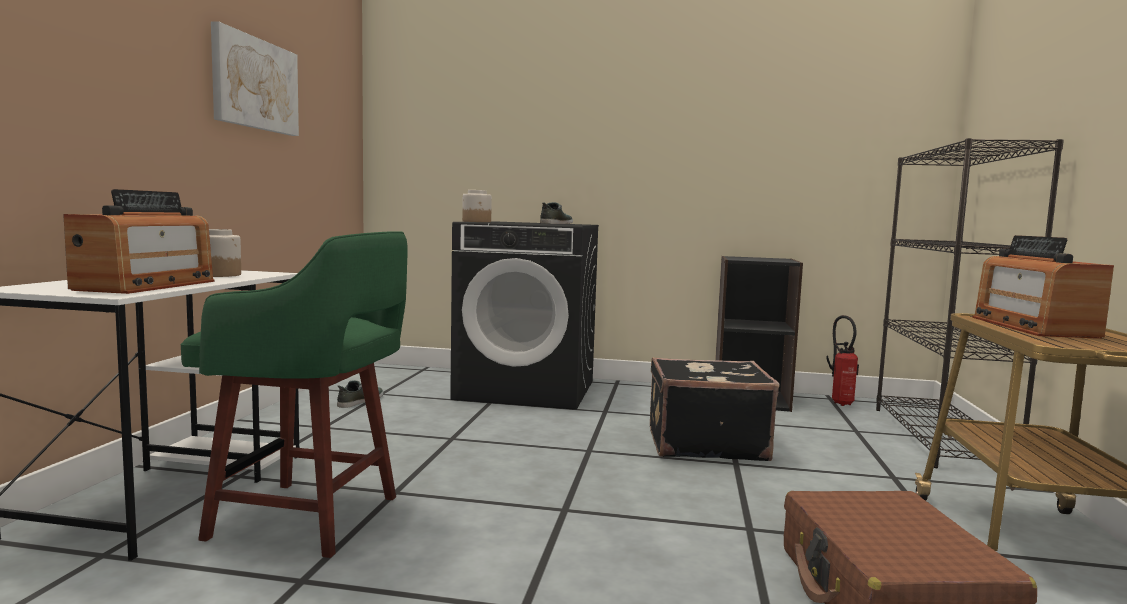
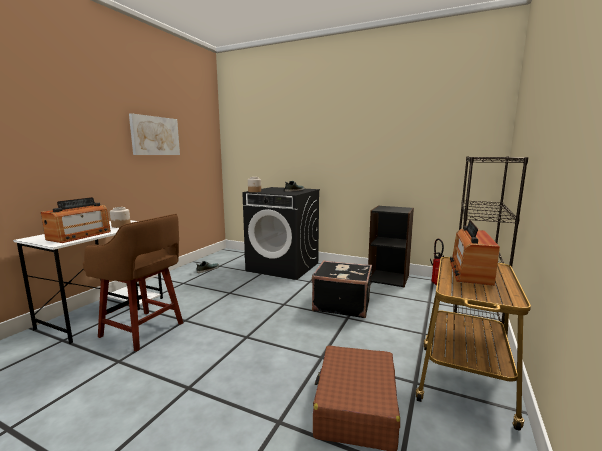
camera: 15 degrees right, 5 degrees up
green stool [181,231,407,558] -> brown stool [83,214,183,352]

